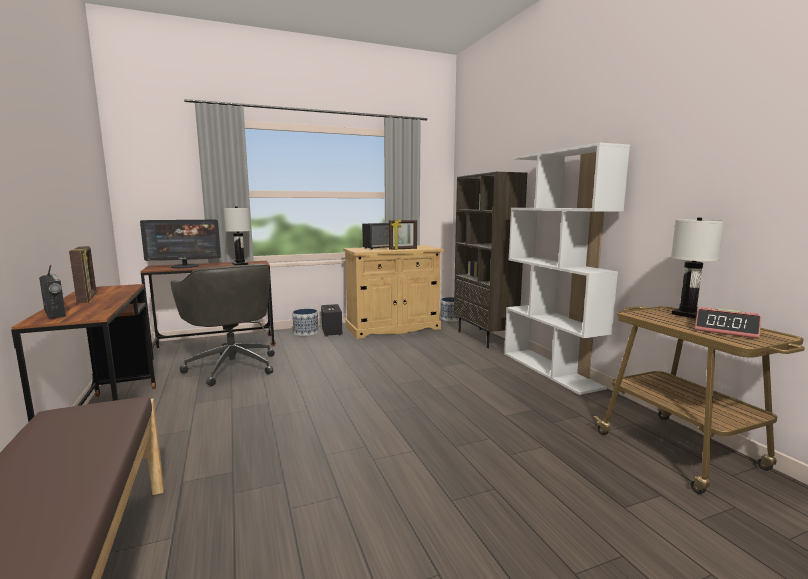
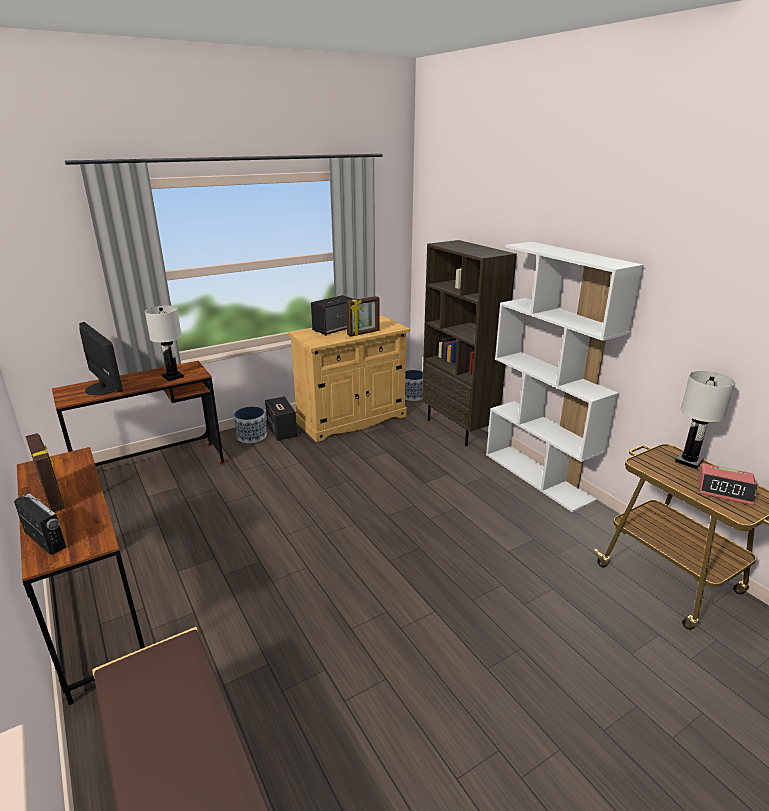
camera: 10 degrees left, 15 degrees up
monitor [140,220,221,268] -> monitor turned 105 degrees counterclockwise [79,322,123,395]
grey office chair [171,264,275,386] -> none

